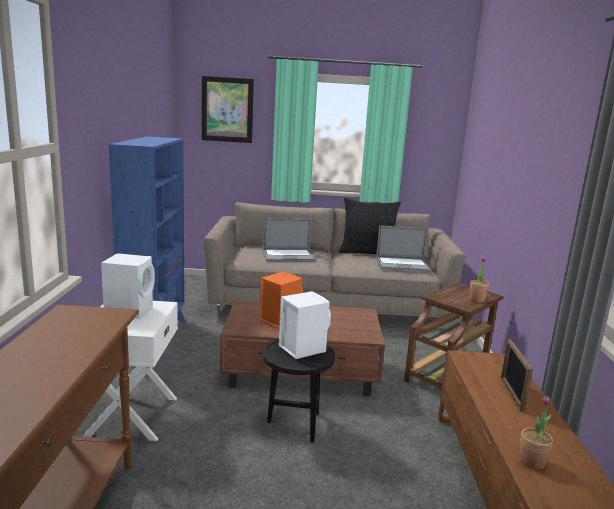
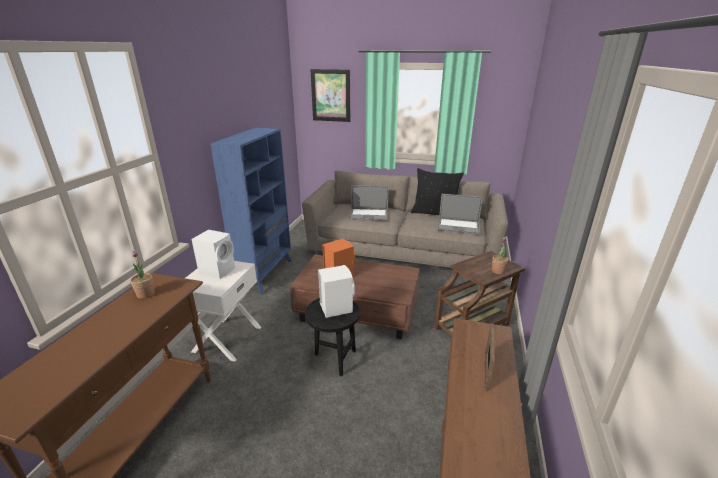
camera: 15 degrees right, 10 degrees up
potted plant [519,396,553,470] -> potted plant moved to [130,251,155,299]

